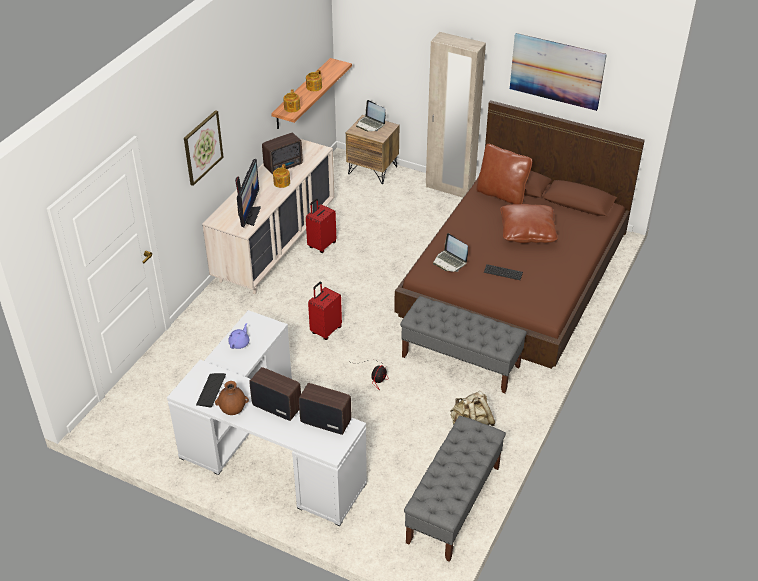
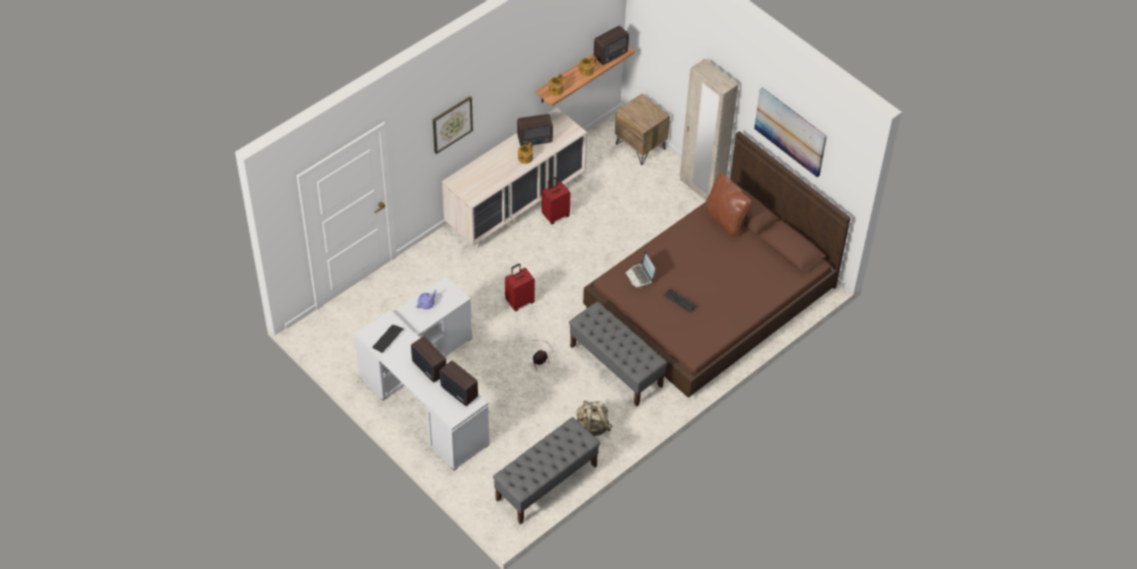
camera: 20 degrees right, 10 degrees up
brown vase [215,381,249,415] -> none
monitor [235,159,261,228] -> none
laptop [356,100,386,131] -> none
brown pillow [500,204,558,243] -> none
none -> radio [594,25,629,65]

